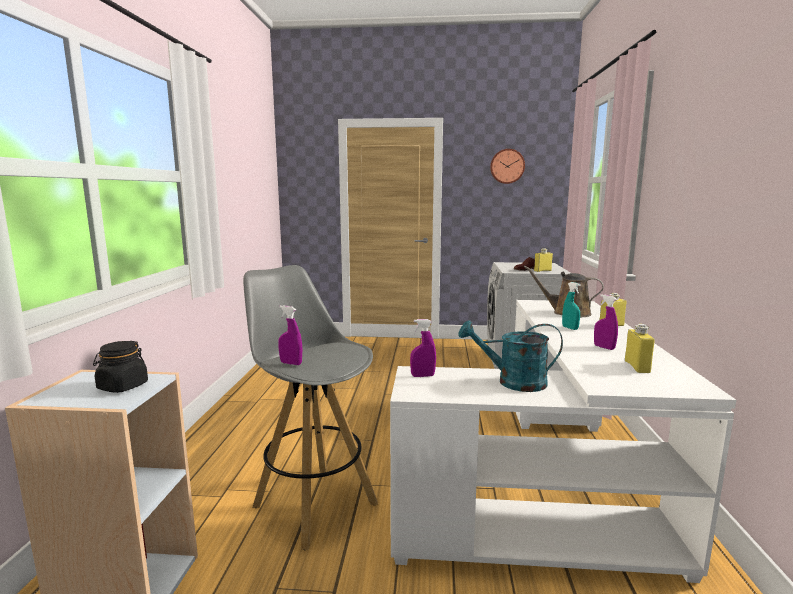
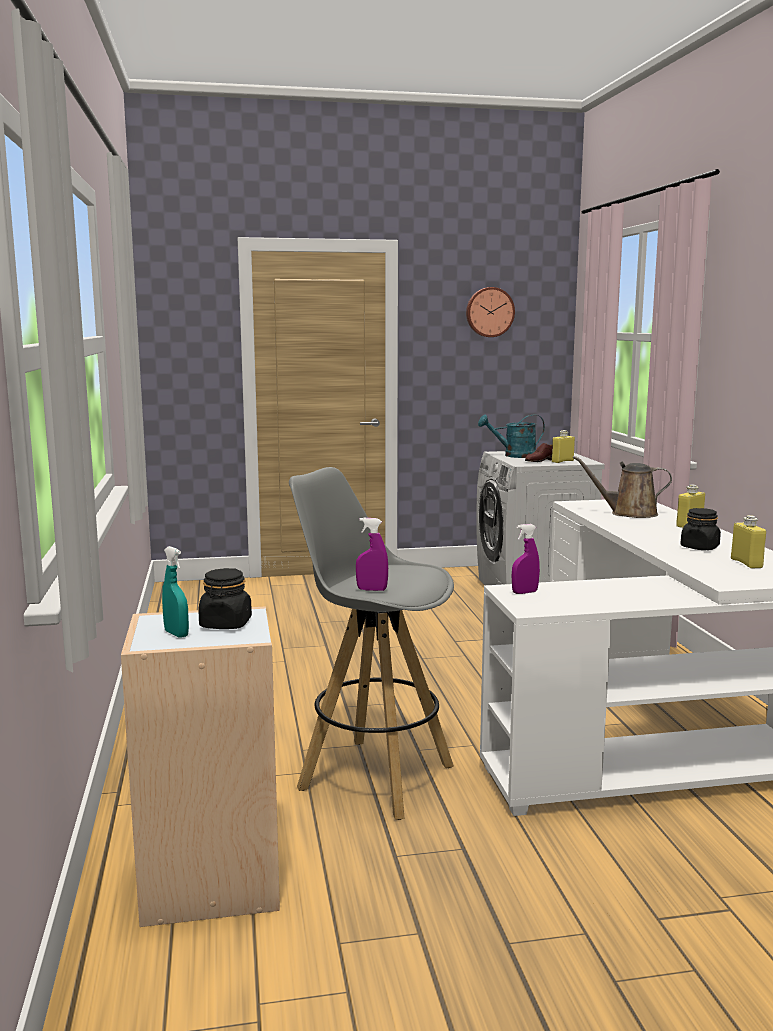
camera: 15 degrees left, 0 degrees up
turquoise watering can [458,320,563,392] -> turquoise watering can moved to [478,414,545,458]
turquoise spray bottle [562,282,581,330] -> turquoise spray bottle moved to [162,546,189,638]
purple spray bottle [594,294,618,350] -> black jar [680,508,721,550]

